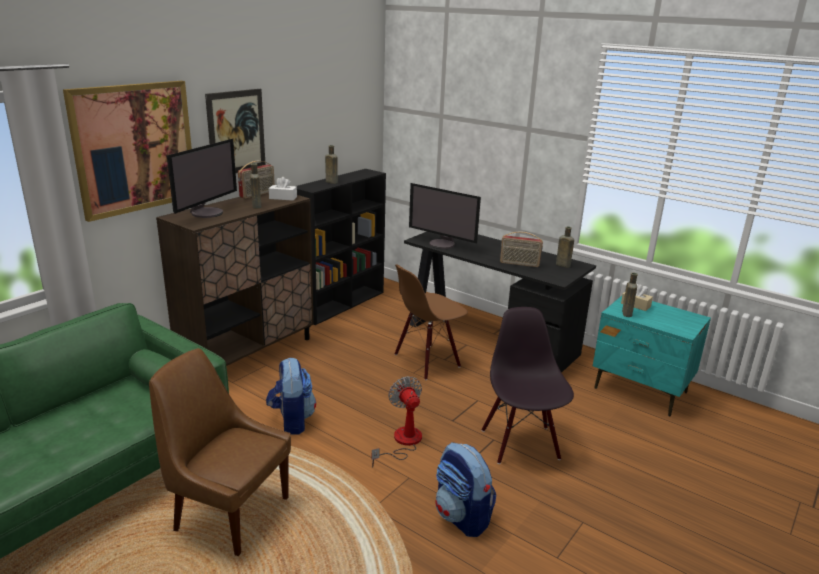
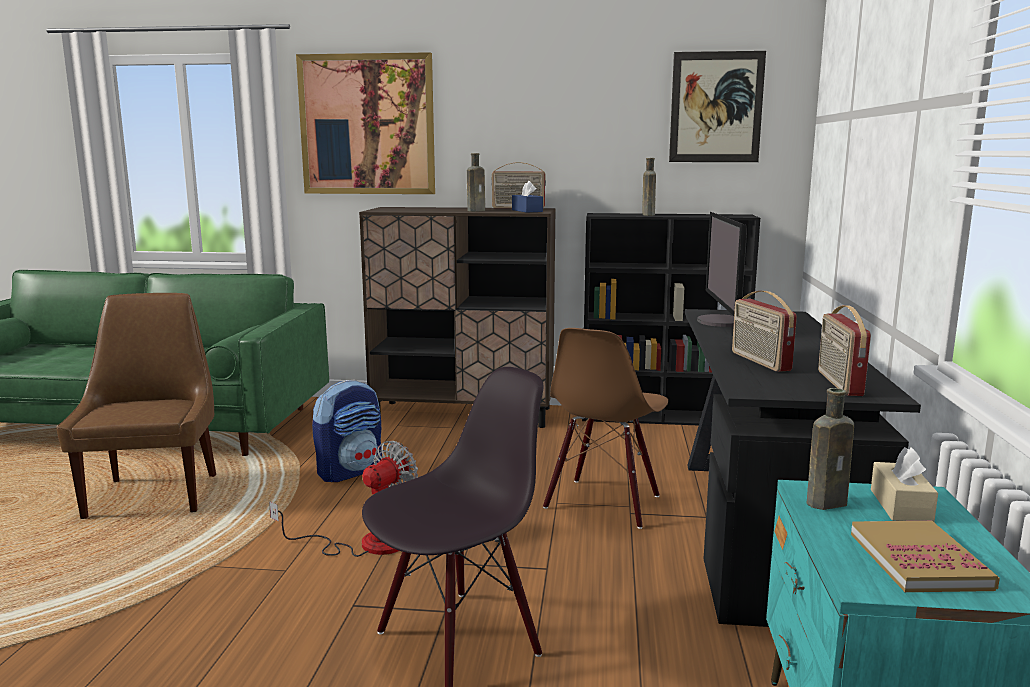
camera: 60 degrees right, 10 degrees down
monitor [167,139,237,218] -> none
picture [205,89,266,173] -> picture moved to [669,51,766,162]
white tissue box [269,177,297,201] -> blue tissue box [512,181,543,213]
brown chair [395,265,468,380] -> brown chair turned 90 degrees counterclockwise [543,328,668,529]
backpack [435,442,496,537] -> none
brown bottle [556,226,574,268] -> radio [818,305,871,396]
none -> book [851,521,1000,592]

